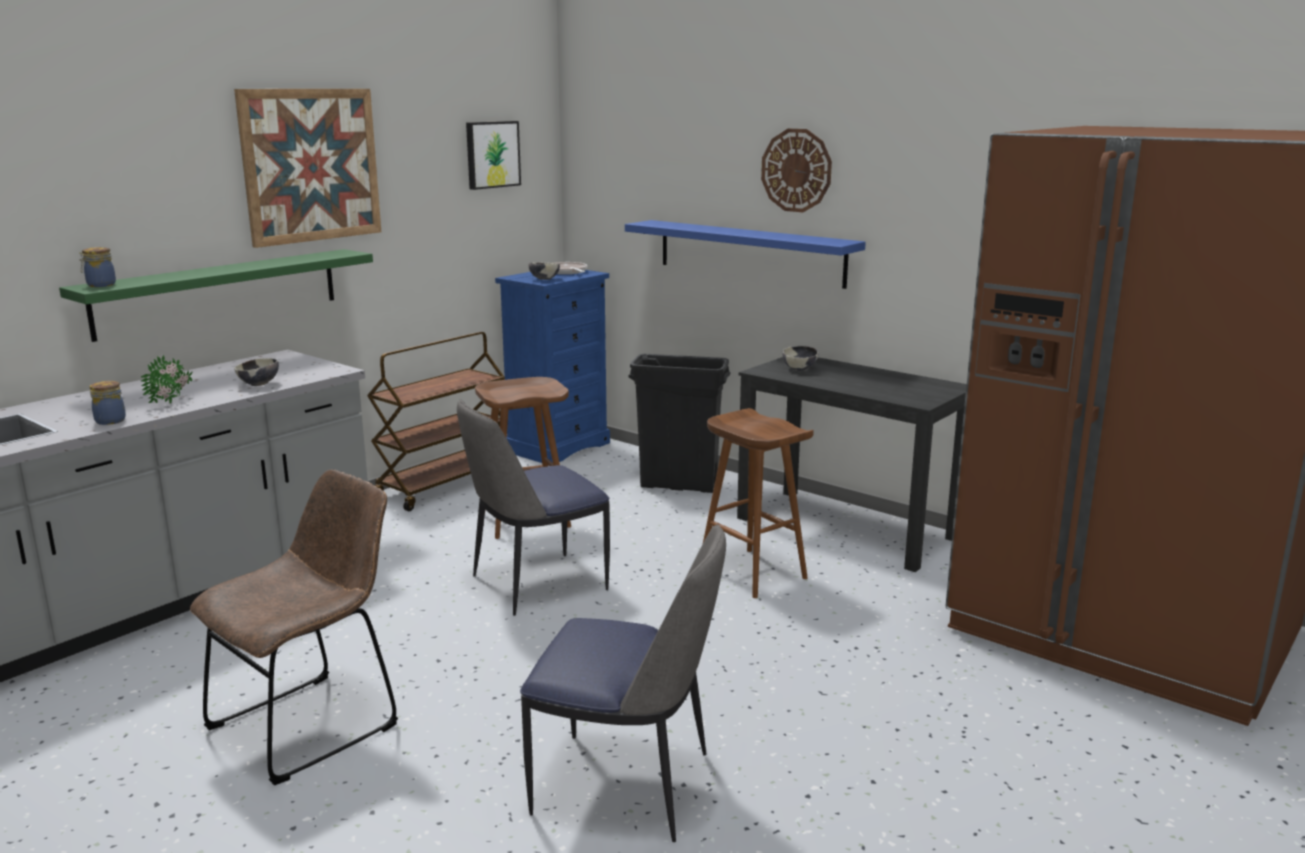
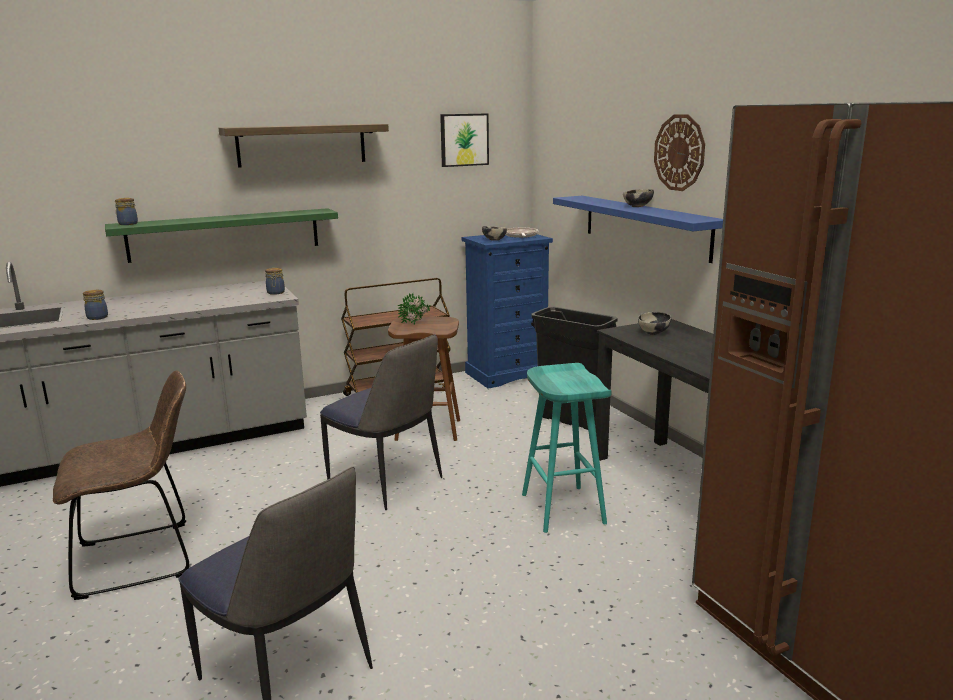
camera: 25 degrees right, 0 degrees up
potted plant [141,355,192,404] -> potted plant moved to [398,293,431,324]
picture [234,89,381,248] -> shelf [218,124,389,168]
bowl [234,358,279,386] -> bowl moved to [623,189,654,207]
chair [457,399,610,616] -> chair turned 135 degrees counterclockwise [320,335,442,510]
brown stool [703,408,814,598] -> turquoise stool [522,363,612,533]
none -> jar [265,268,285,295]

